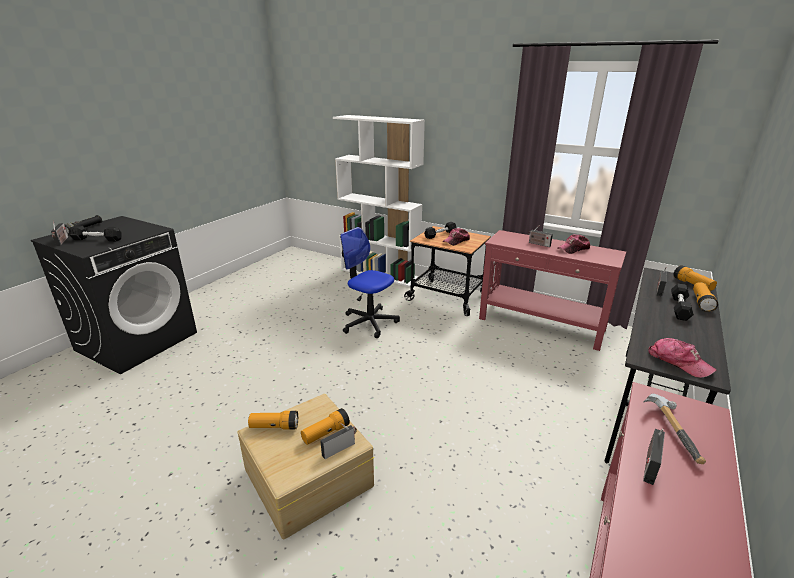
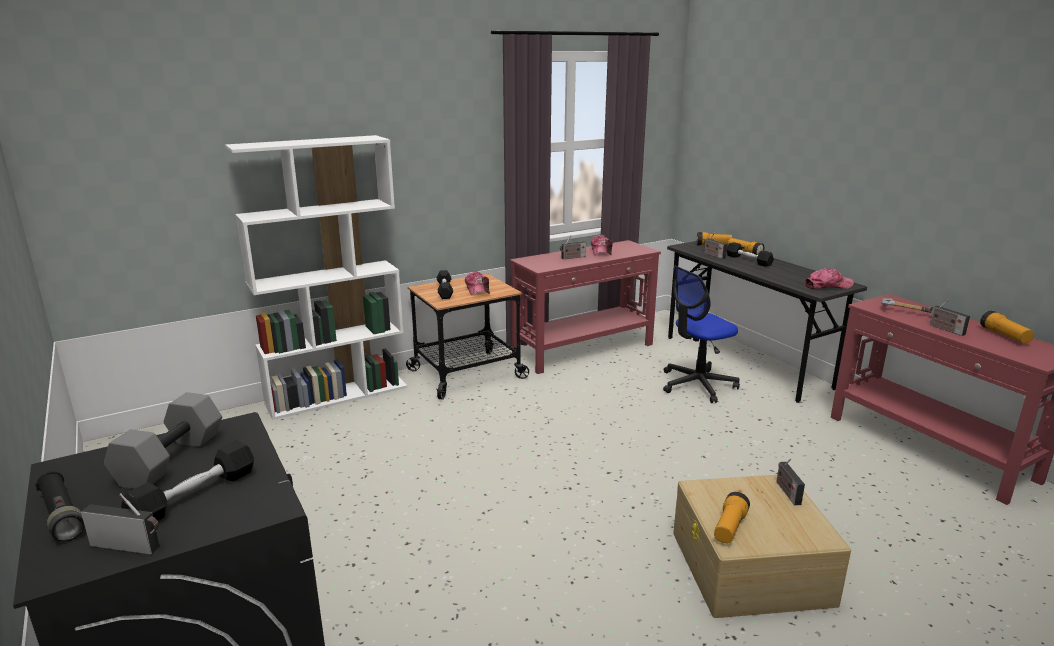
camera: 60 degrees left, 5 degrees down
flashlight [301,408,350,445] -> flashlight moved to [980,311,1034,343]
office chair [340,227,400,338] -> office chair moved to [663,266,740,403]
none -> grey dumbbell [104,392,222,489]

